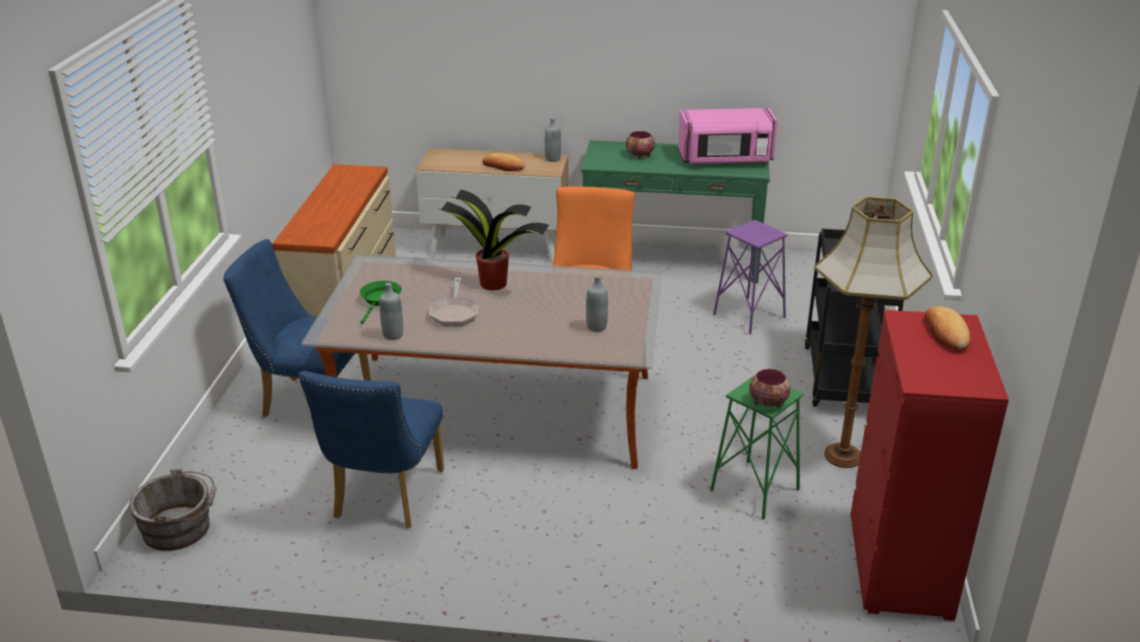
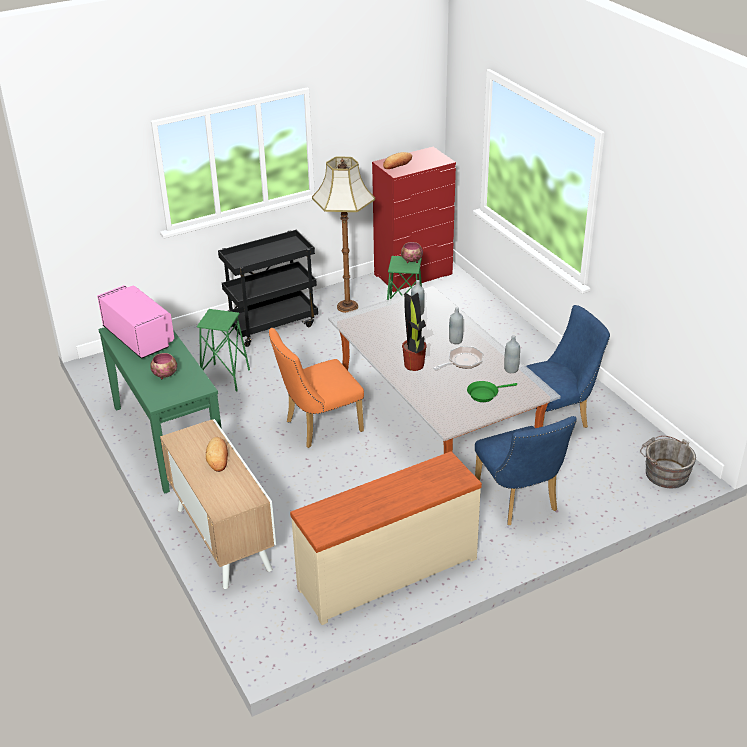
camera: 125 degrees left, 5 degrees up
grey bottle [545,118,561,162] -> grey bottle moved to [449,307,464,344]
purple stool [713,220,787,334] -> green stool [197,309,250,392]

